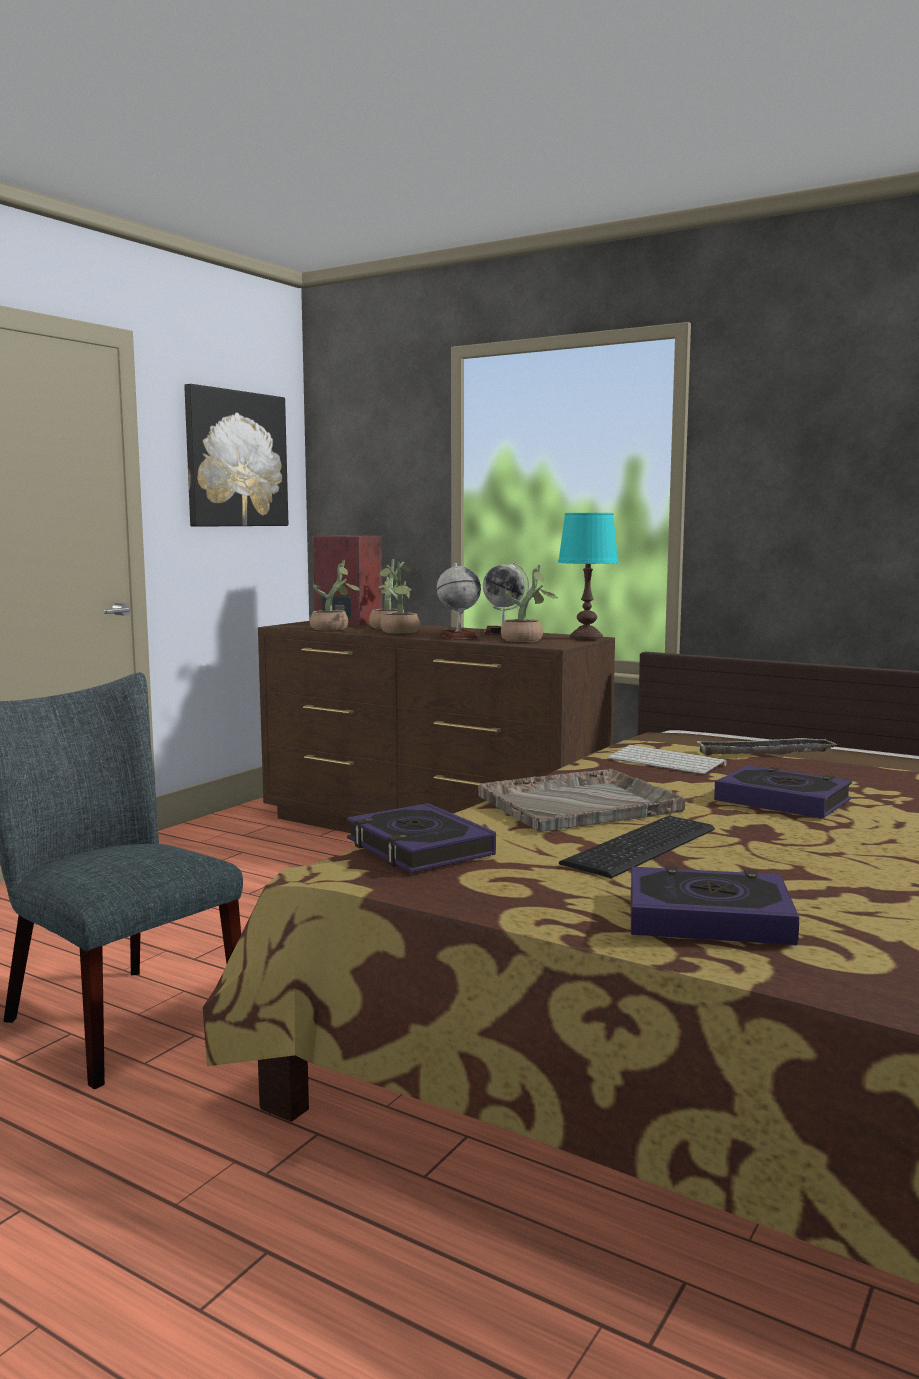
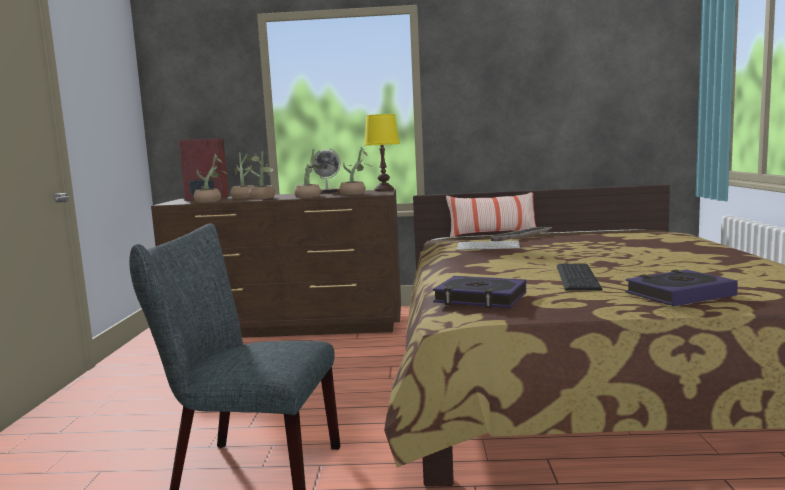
camera: 30 degrees left, 0 degrees up
picture [184,384,288,527] -> none
globe [437,563,481,640] -> potted plant [294,149,325,198]
grey tray [478,769,686,832] -> none
turquoise table lamp [558,513,619,640] -> yellow table lamp [364,114,400,191]
book [714,765,852,819] -> none
none -> pillow [446,192,536,238]

